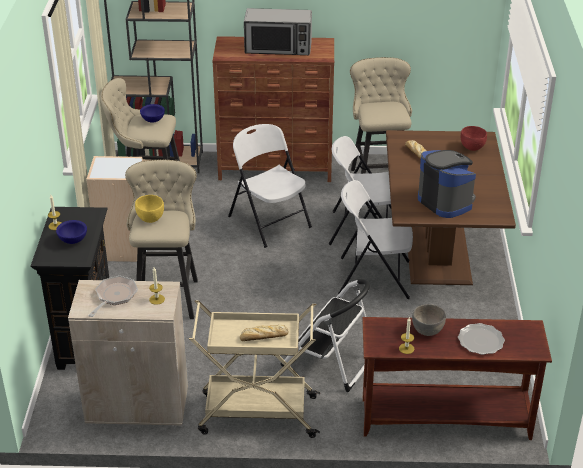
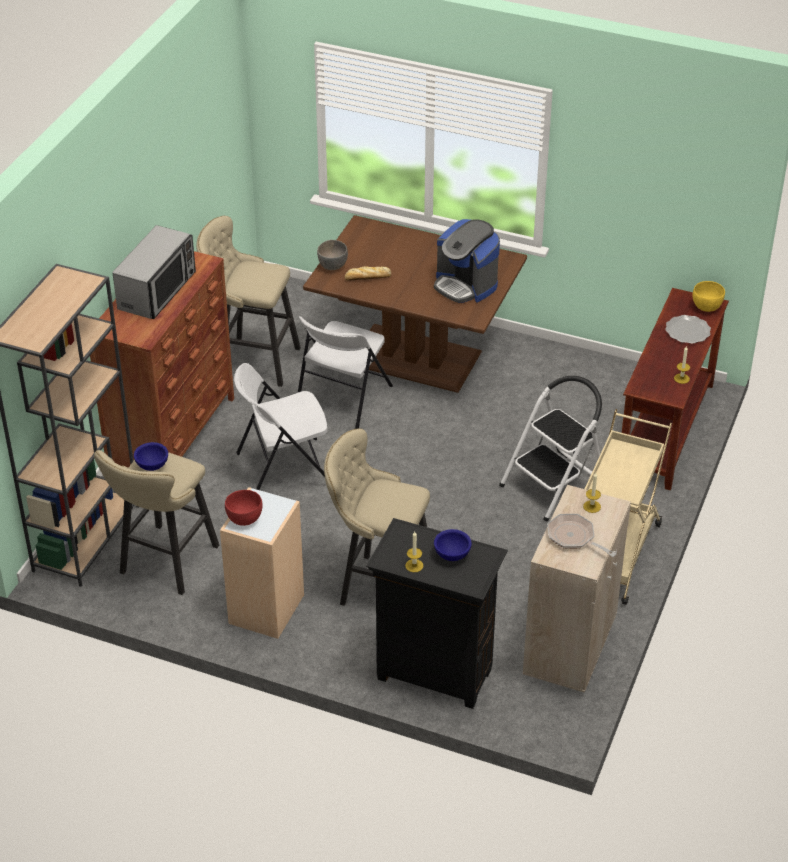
camera: 70 degrees left, 5 degrees up
yellow bowl [135,195,164,223] -> yellow bowl moved to [692,281,725,312]
bread [240,325,288,341] -> none
white chair [338,180,413,299] -> none
grey bowl [412,304,446,336] -> grey bowl moved to [317,240,348,270]
coffee machine [418,150,476,218] -> coffee machine turned 120 degrees counterclockwise [434,219,500,303]
red bowl [461,126,487,151] -> red bowl moved to [225,490,262,526]

